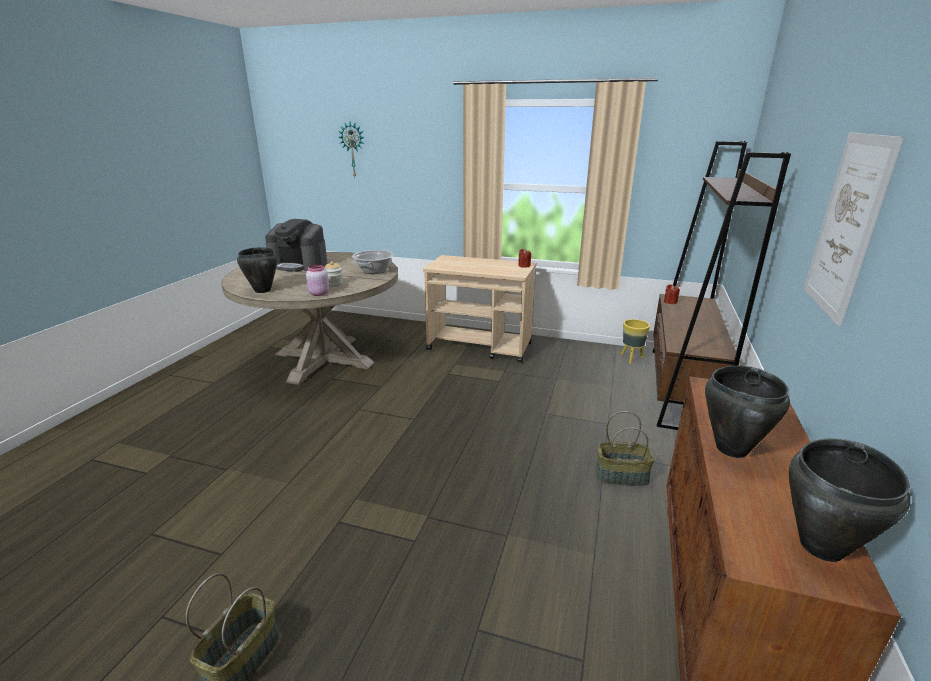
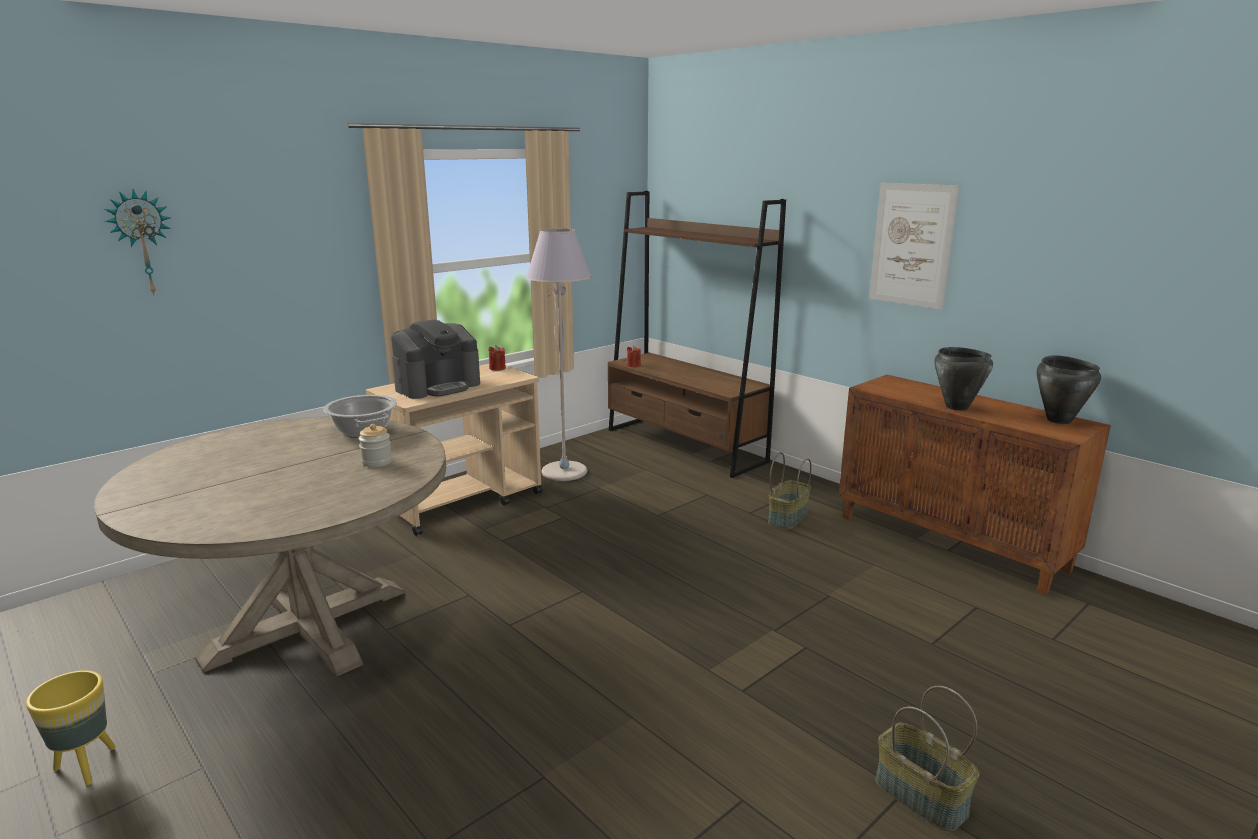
camera: 60 degrees left, 5 degrees down
black cooking pot [237,247,278,293] -> none
coffee machine [265,219,328,272] -> coffee machine moved to [391,320,480,399]
pink jar [306,265,329,296] -> none
yellow planter [621,319,650,364] -> yellow planter moved to [26,670,116,785]
none -> grey floor lamp [526,228,592,481]

